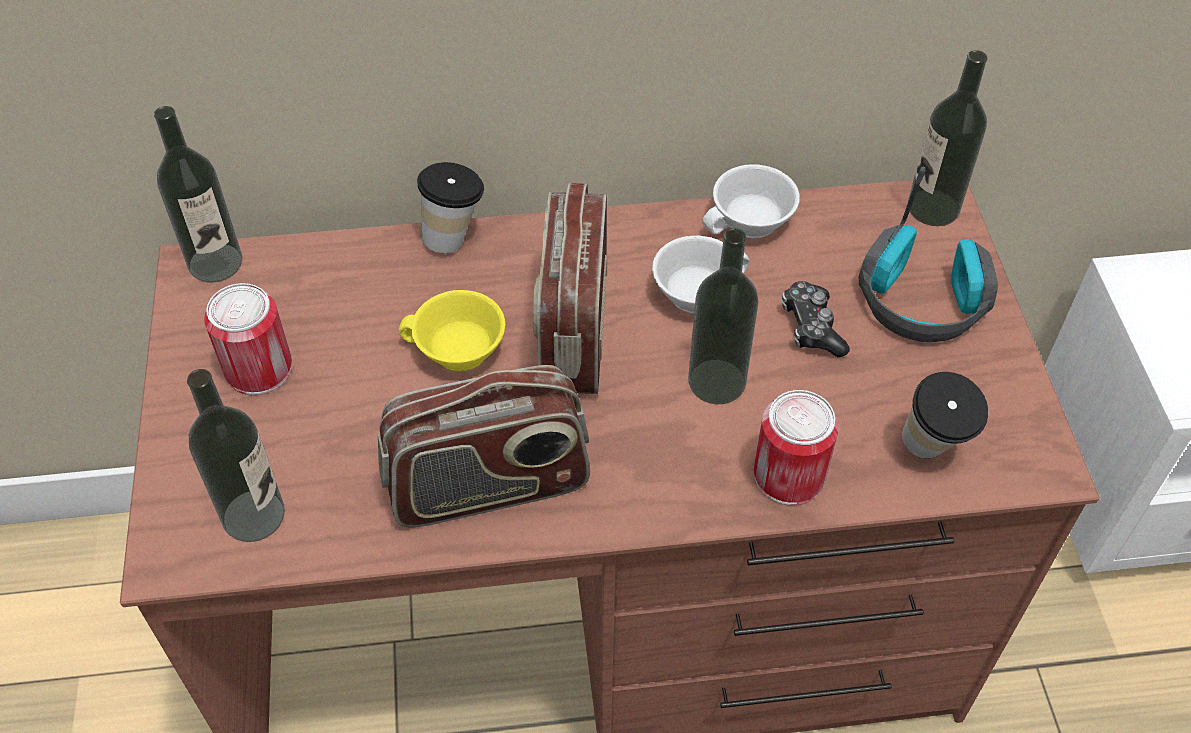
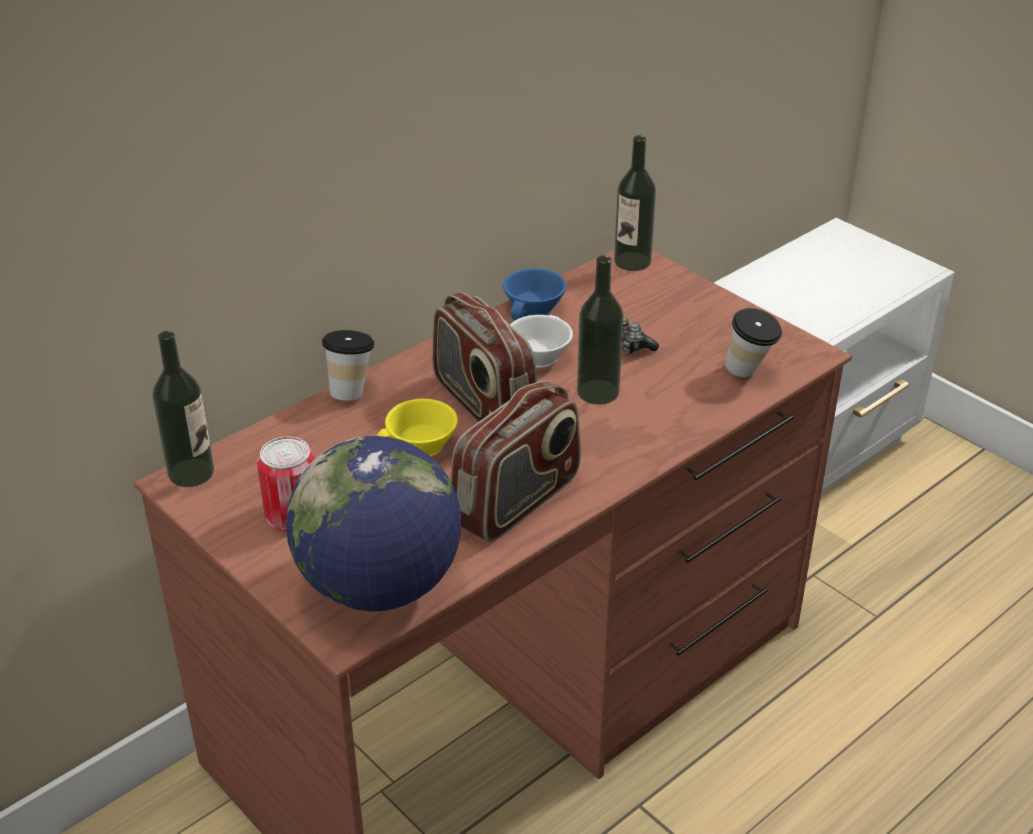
camera: 35 degrees left, 15 degrees down
bottle [187,369,285,542] -> globe [286,436,461,611]
white cup [702,164,800,238] -> blue cup [503,268,566,320]
can [754,390,839,506] -> none
headphones [859,166,998,342] -> none

